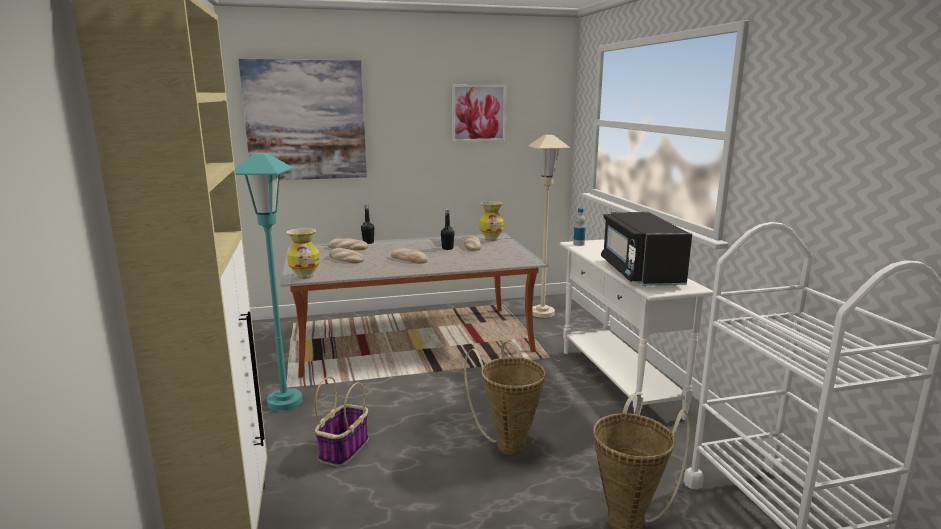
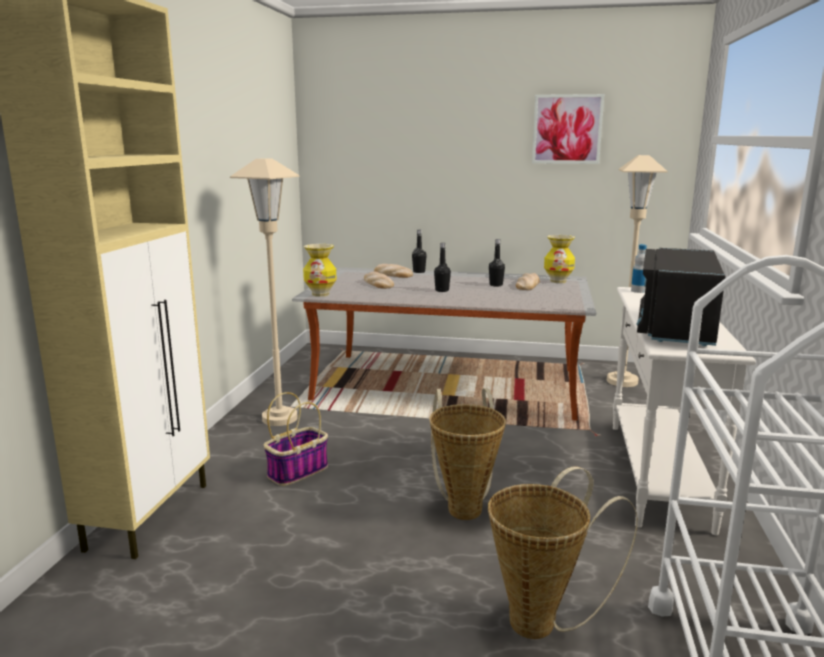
camera: 25 degrees right, 0 degrees up
turquoise floor lamp [235,153,302,411] -> beige floor lamp [230,158,300,426]
picture [238,59,367,180] -> none
bread [391,248,428,263] -> black bottle [434,243,451,292]

